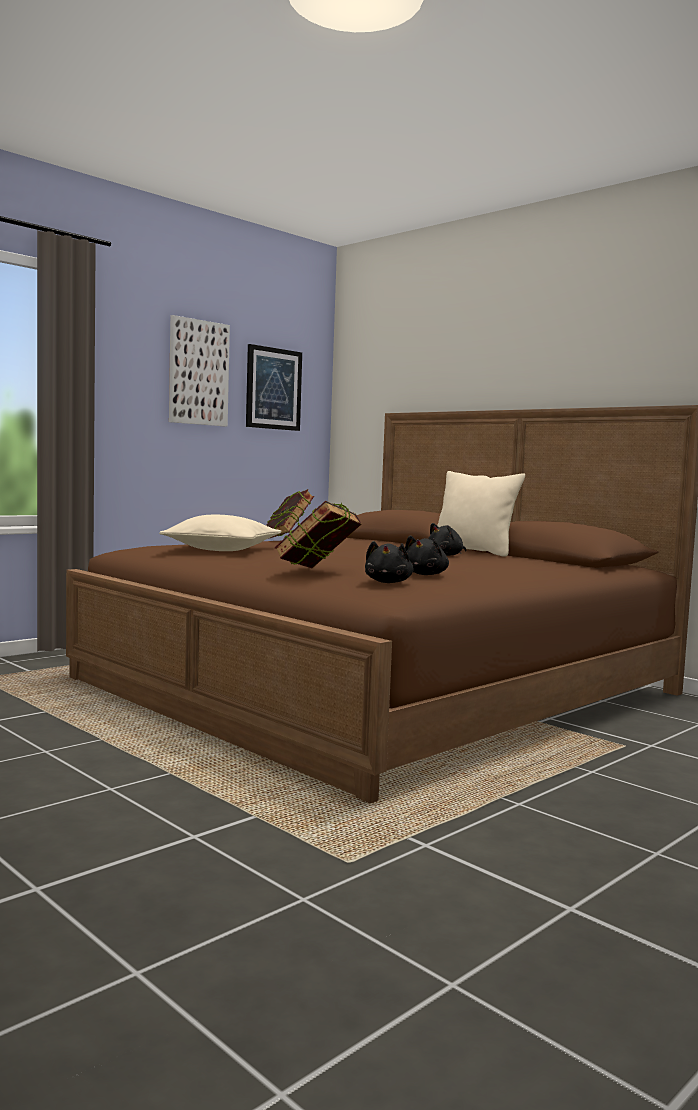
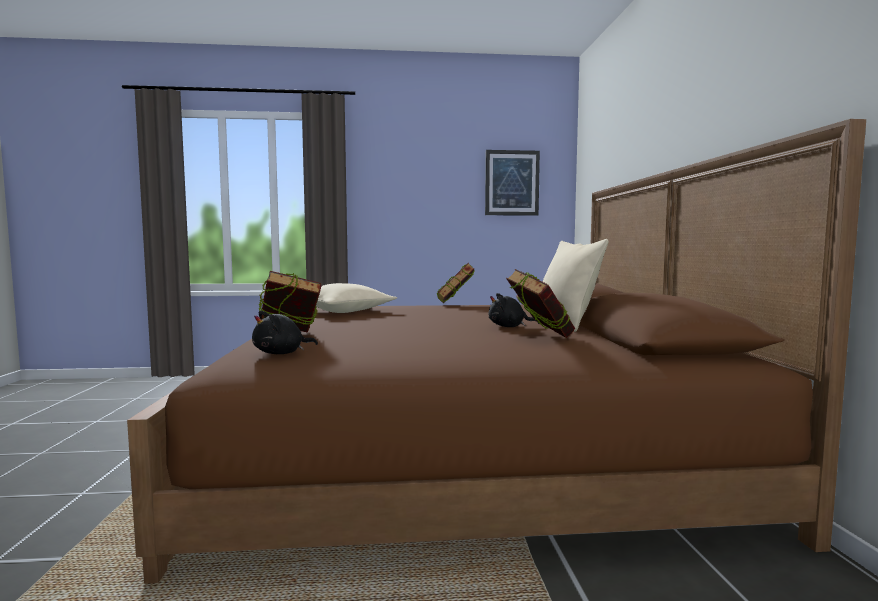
camera: 40 degrees right, 0 degrees up
picture [169,315,230,426] -> none
black plush toy [405,536,449,575] -> none
none -> book [506,269,575,338]

